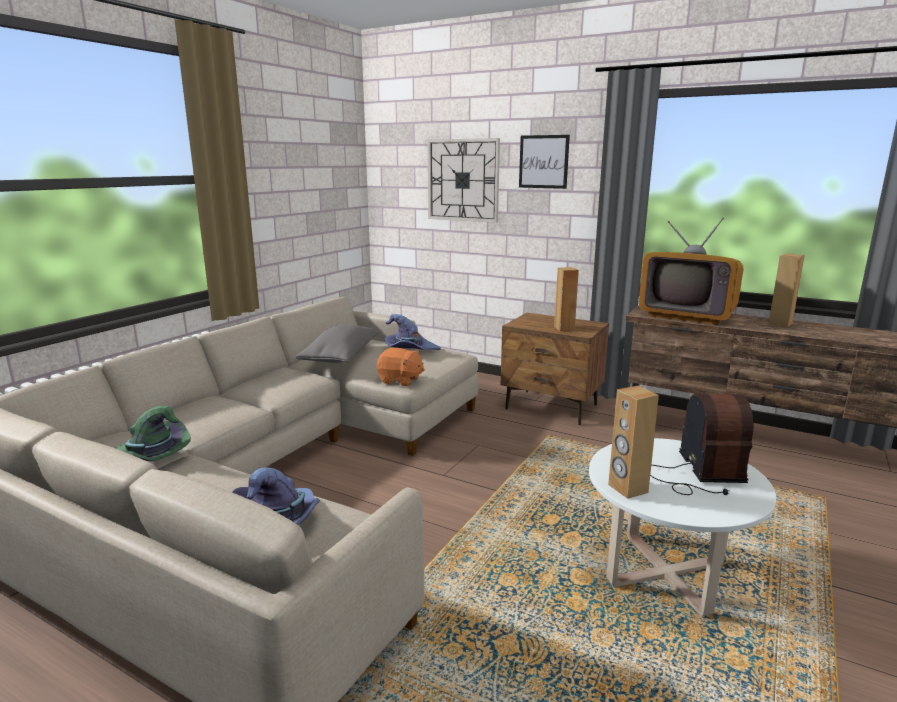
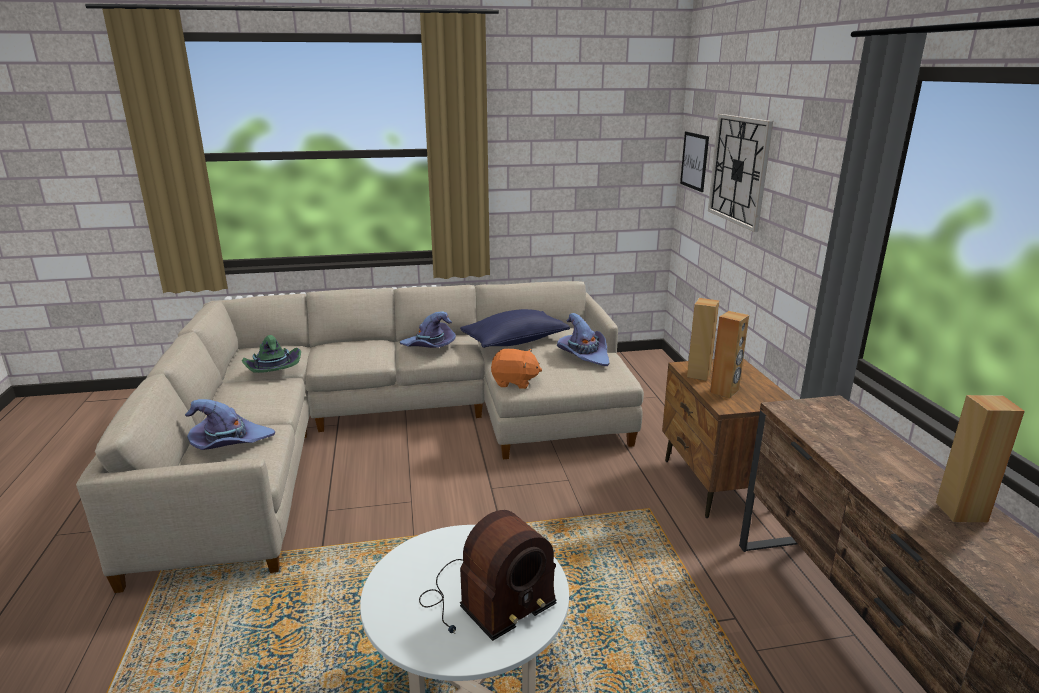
camera: 50 degrees right, 5 degrees up
grey pillow [295,324,378,363] -> blue pillow [460,309,570,348]
orange plush toy [377,348,425,386] -> orange plush toy turned 60 degrees counterclockwise [491,349,542,389]
picture [519,135,570,189] -> picture moved to [680,132,709,192]
brown speaker [608,385,659,499] -> brown speaker moved to [687,298,719,381]
television [639,217,744,325] -> none
none -> purple hat [400,311,456,348]

